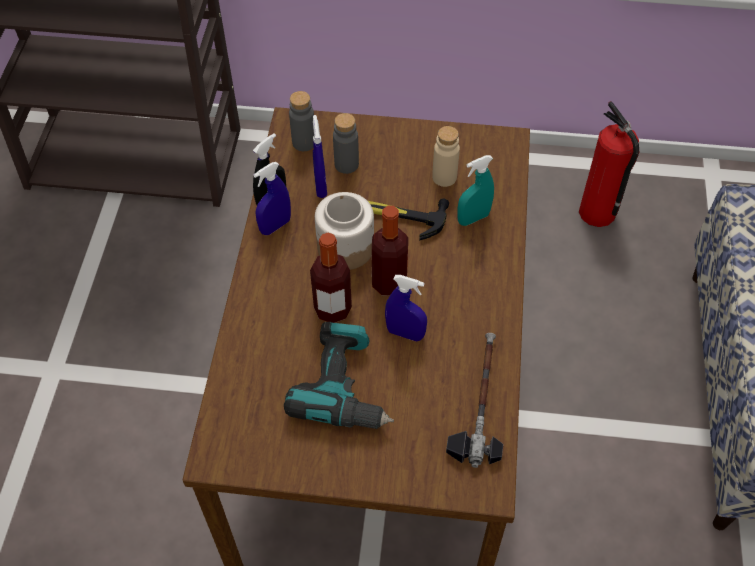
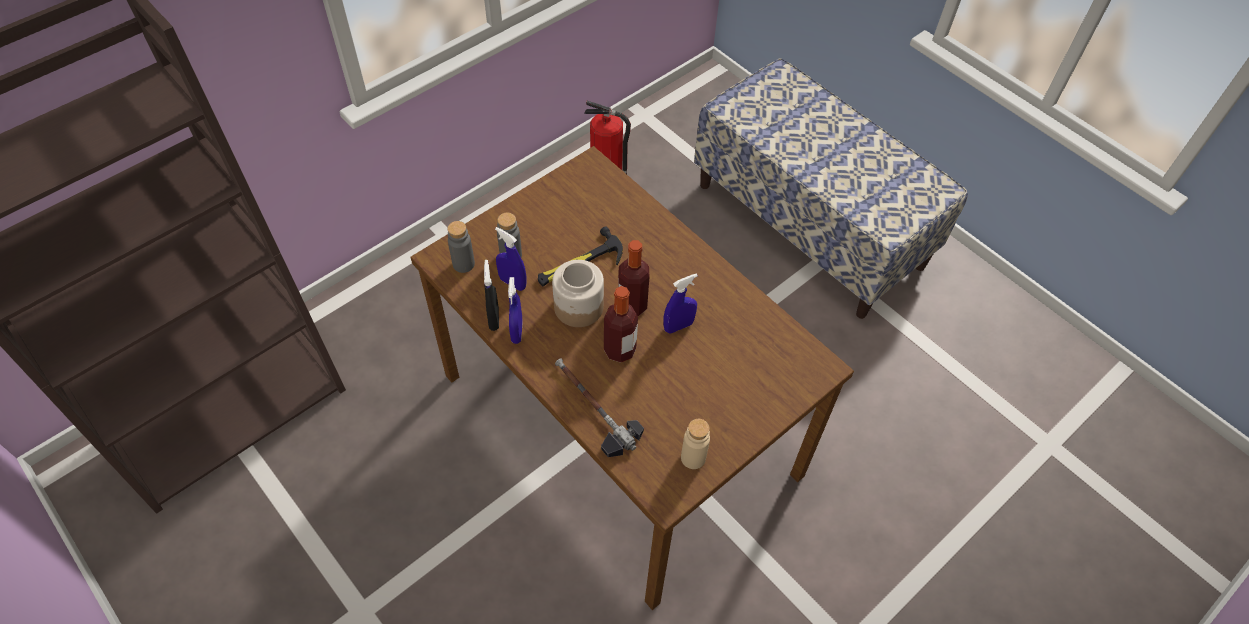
camera: 50 degrees left, 0 degrees up
power drill [284,322,394,429] -> none
beige bottle [432,126,460,187] -> beige bottle moved to [681,419,710,469]
hammer [446,333,503,468] -> hammer moved to [555,359,644,457]
turquoise spray bottle [457,155,494,226] -> none

